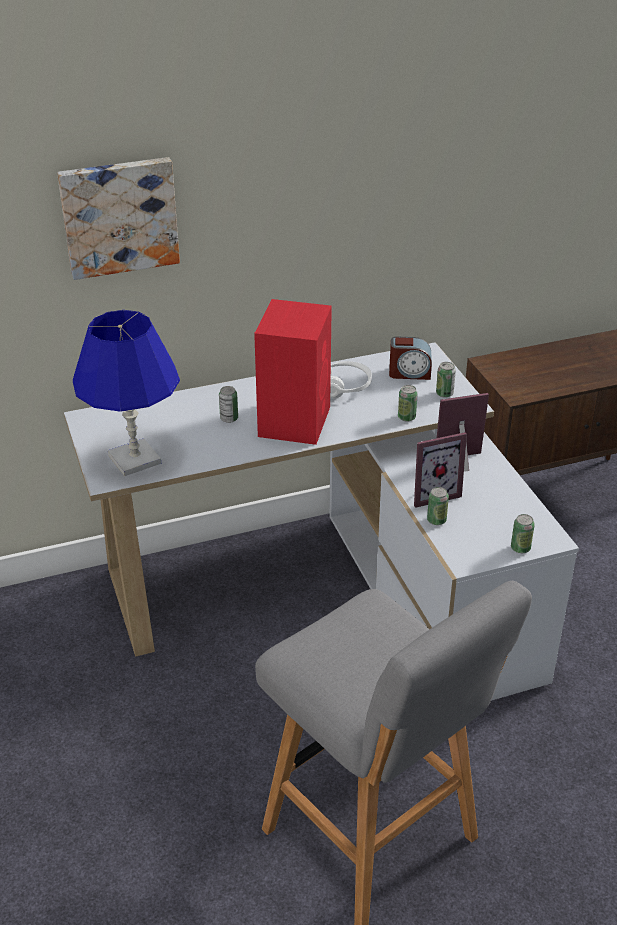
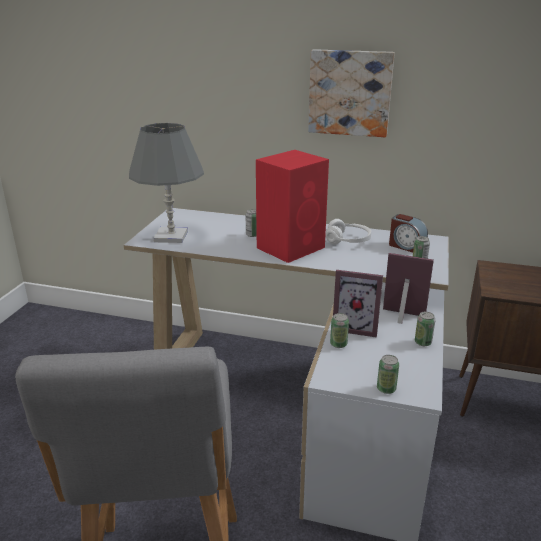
camera: 35 degrees right, 10 degrees down
picture [57,157,180,280] -> picture moved to [308,49,395,137]
blue table lamp [73,310,180,476] -> grey table lamp [129,123,204,243]
can [398,385,418,422] -> can moved to [415,312,435,346]

